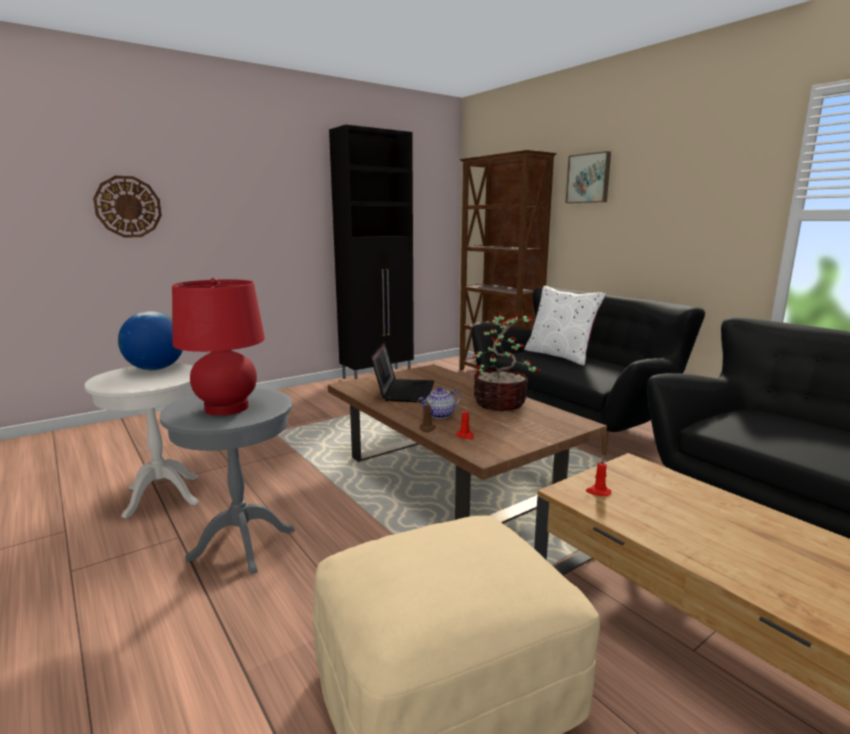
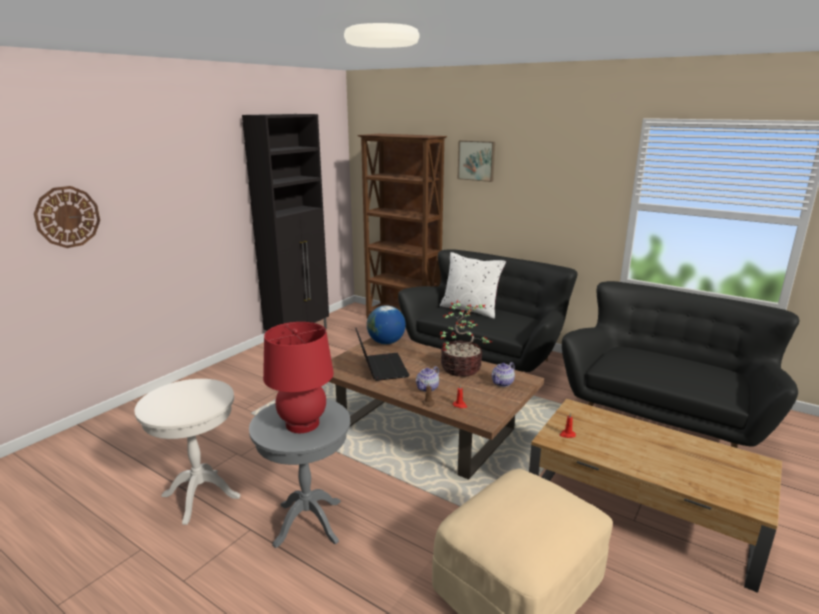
camera: 20 degrees left, 5 degrees up
globe [118,311,183,370] -> globe moved to [367,305,406,344]
none -> teapot [492,362,515,387]

